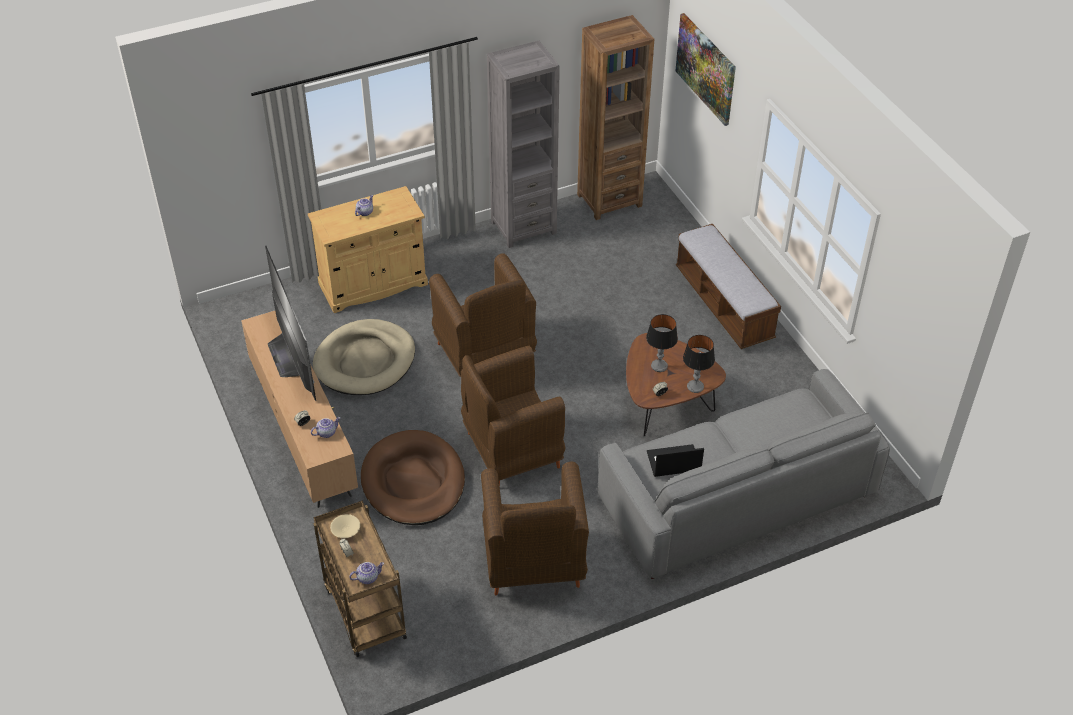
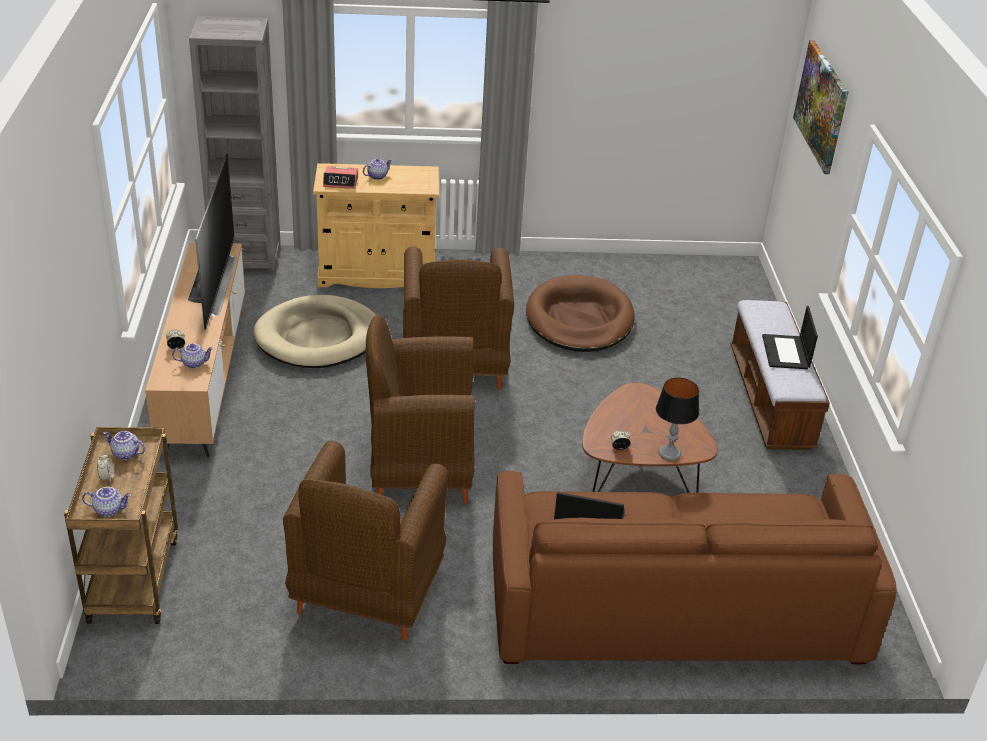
camera: 20 degrees right, 10 degrees down
beige bowl [330,514,360,538] -> teapot [103,431,145,460]
brown dog bed [361,430,465,525] -> brown dog bed moved to [526,275,635,352]
grey bookcase [487,41,560,248] -> grey bookcase moved to [189,16,281,275]
brown bookcase [577,15,654,220] -> none
grey sofa [597,369,890,579] -> brown sofa [493,471,896,664]
table lamp [646,314,678,372] -> none
none -> alarm clock [323,166,358,189]
none -> laptop [762,306,818,369]

